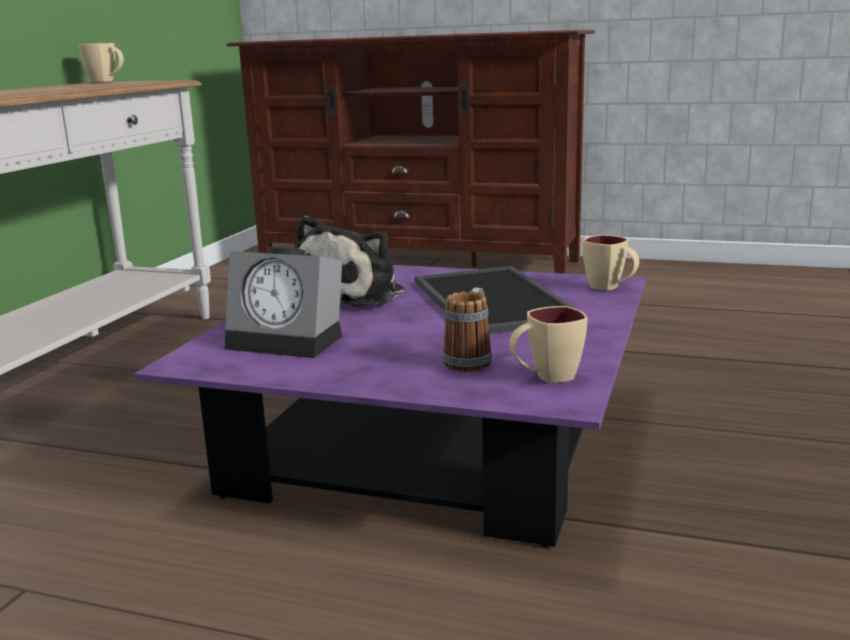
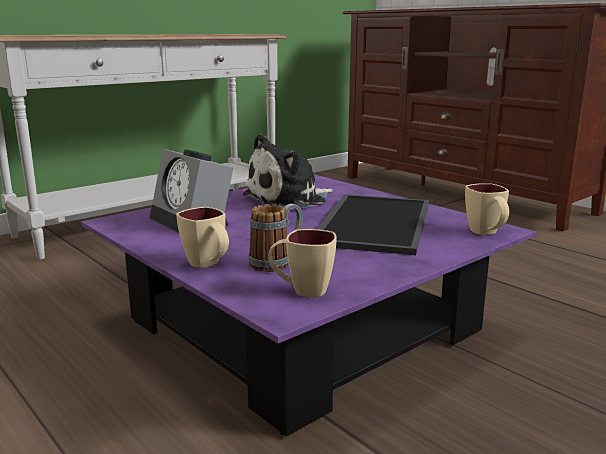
camera: 30 degrees right, 0 degrees up
beige mug [78,43,124,82] -> beige mug moved to [176,207,229,268]

